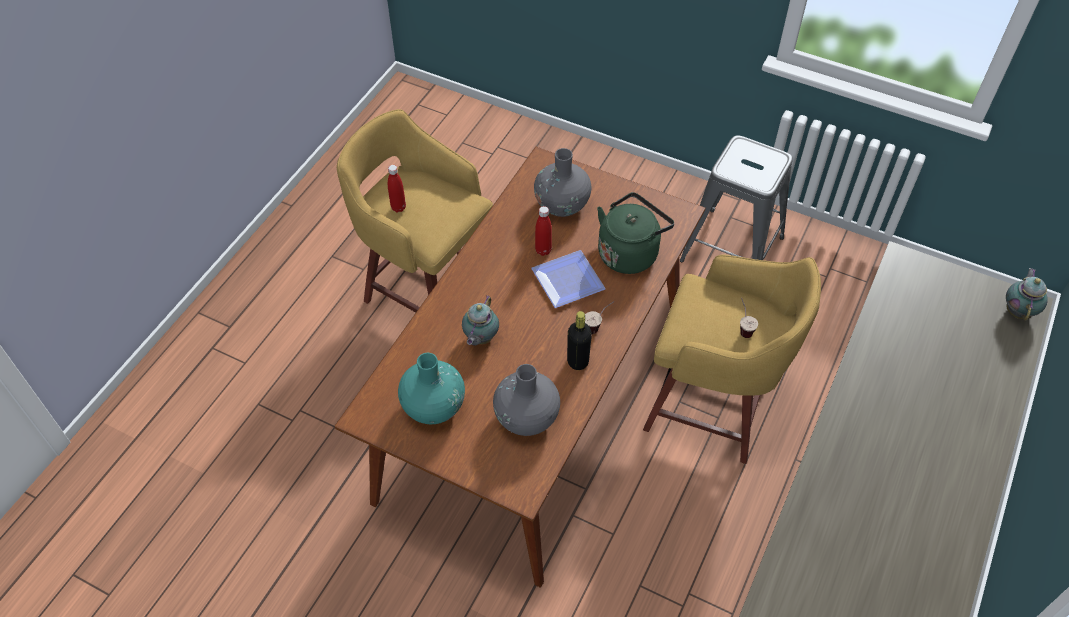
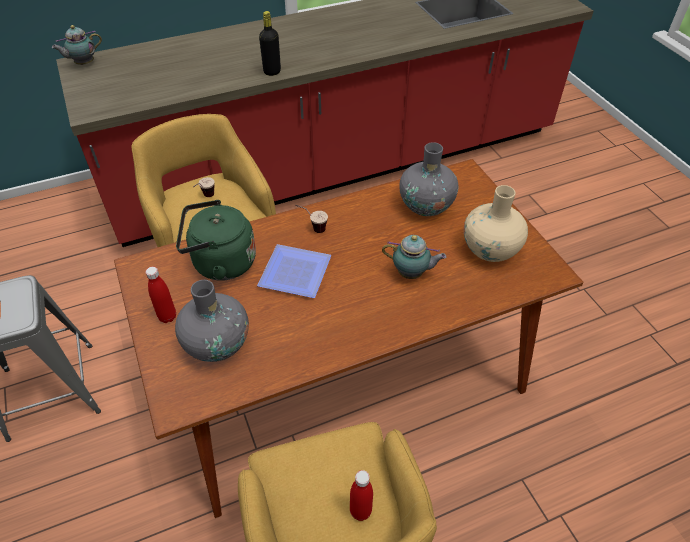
camera: 140 degrees left, 5 degrees down
turquoise vase [398,353,465,424] -> beige vase [464,185,528,262]
teapot [462,295,499,346] -> teapot turned 45 degrees clockwise [382,235,446,279]
red bottle [535,206,552,256] -> red bottle moved to [145,267,176,323]
black bottle [567,311,592,370] -> black bottle moved to [259,11,281,76]

